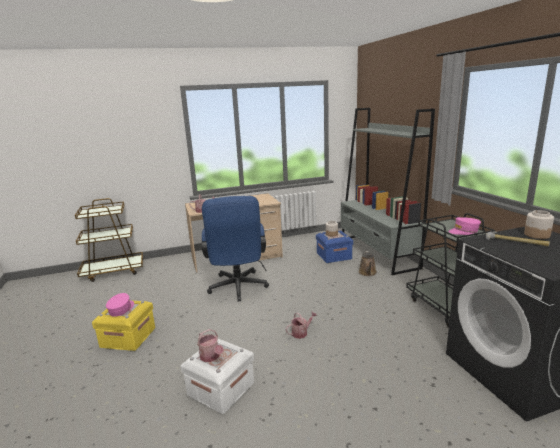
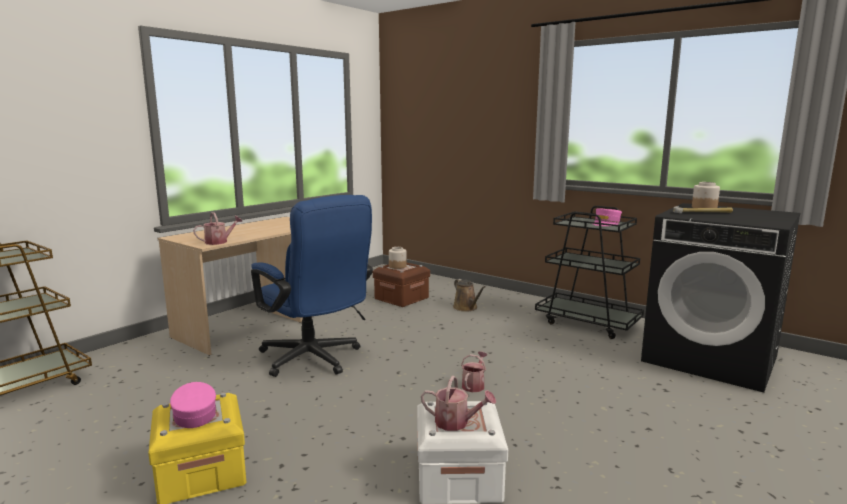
camera: 35 degrees left, 5 degrees down
blue storage box [316,230,353,263] -> brown storage box [373,263,430,307]
grey bookcase [341,108,435,275] -> none

